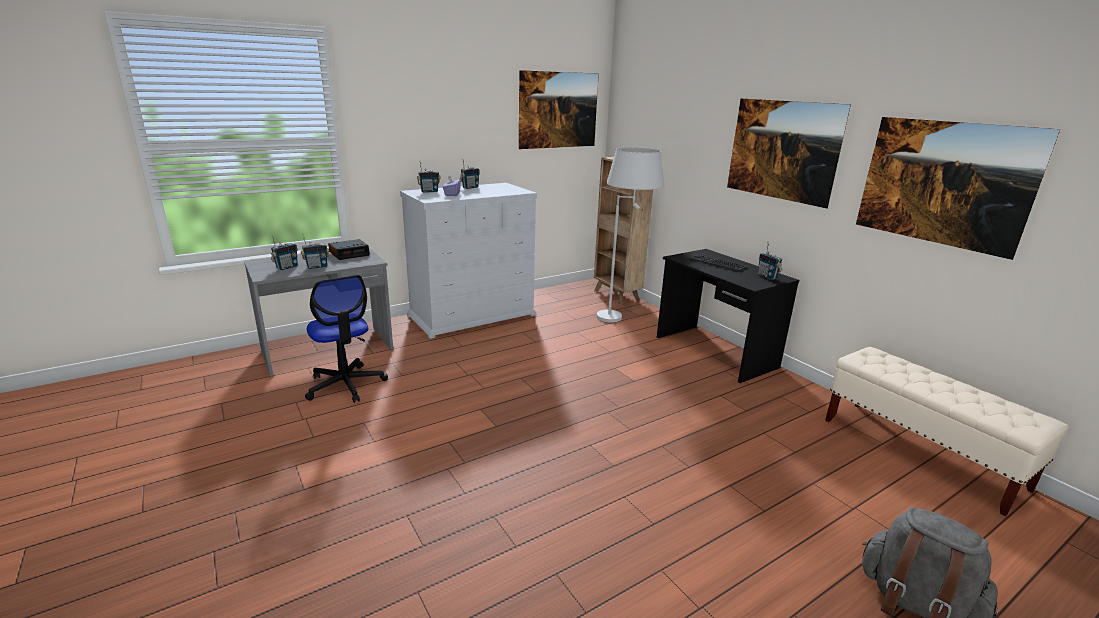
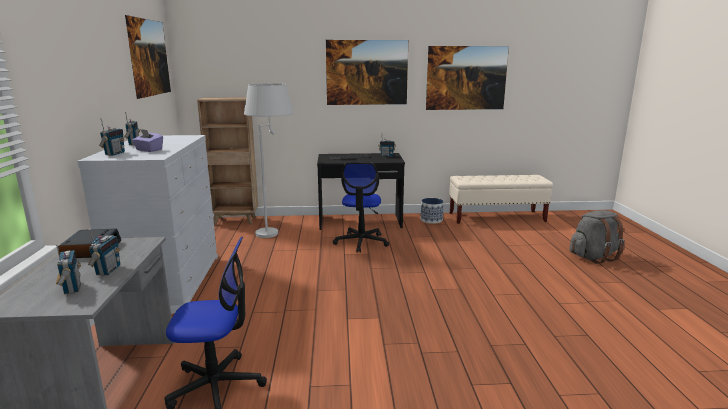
camera: 60 degrees left, 5 degrees down
none -> office chair [333,162,389,253]
none -> planter [421,198,444,224]

